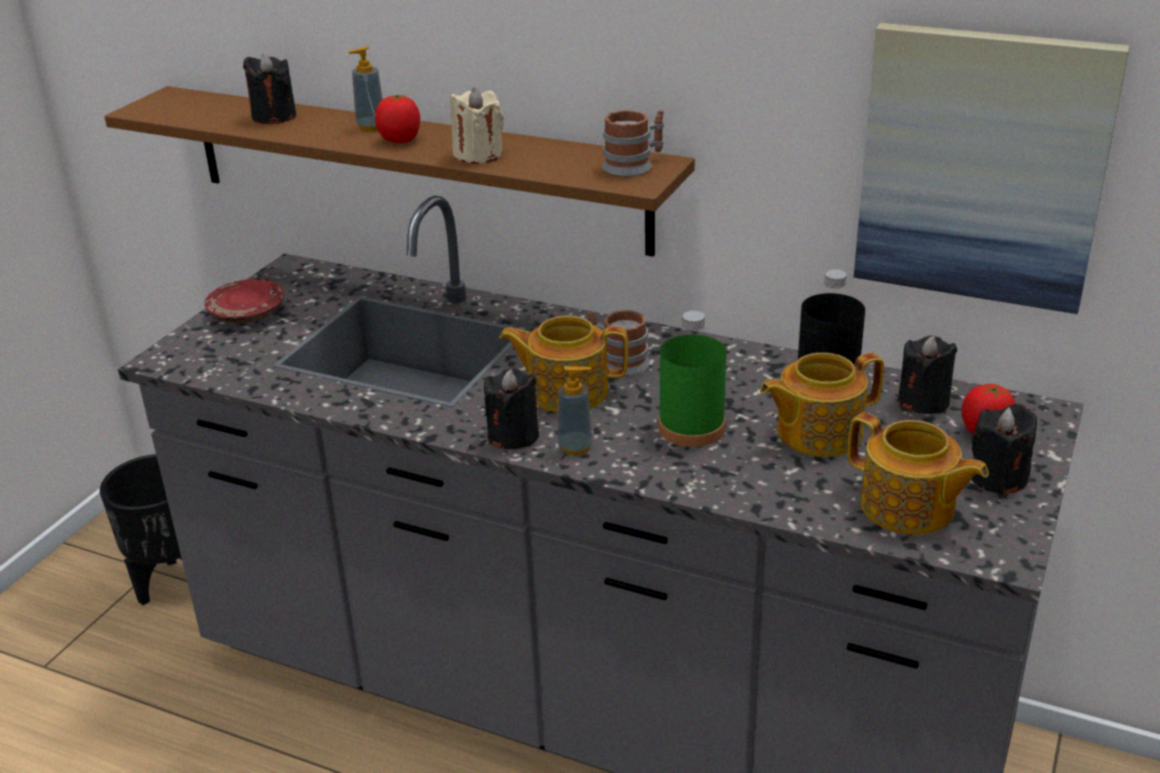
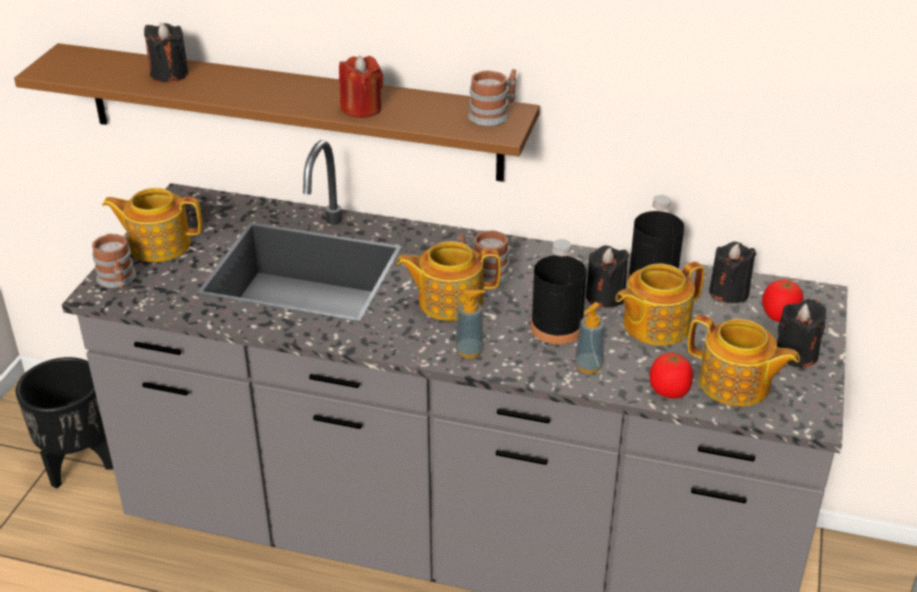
camera: 10 degrees left, 5 degrees up
red plate [204,279,284,323] -> teapot [102,188,203,262]
soap dispenser [348,46,383,131] -> soap dispenser moved to [575,302,605,373]
tomato [375,94,420,143] -> tomato moved to [649,352,693,399]
beige candle [450,87,504,164] -> red candle [339,56,383,118]
black candle [484,368,539,449] -> black candle moved to [586,245,629,308]
green bottle [659,311,726,447] -> black bottle [531,239,587,344]
picture [854,23,1130,314] -> none
none -> mug [92,234,136,289]

